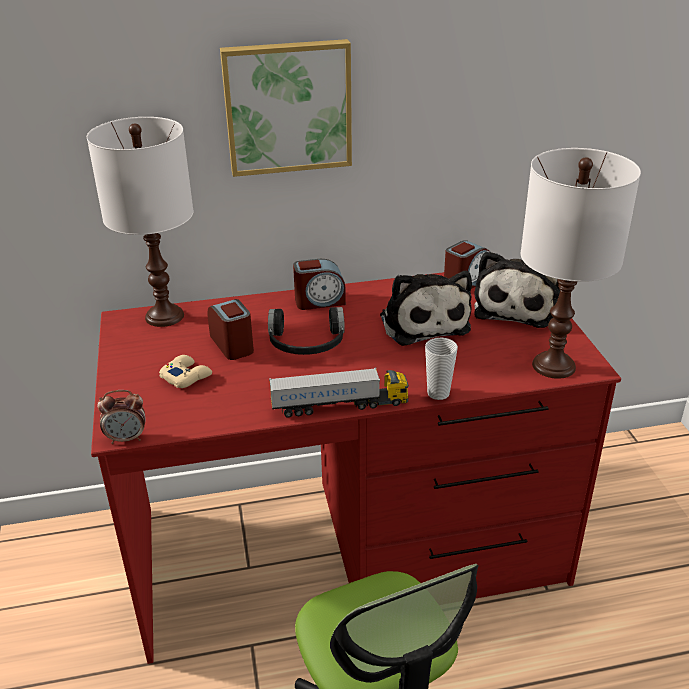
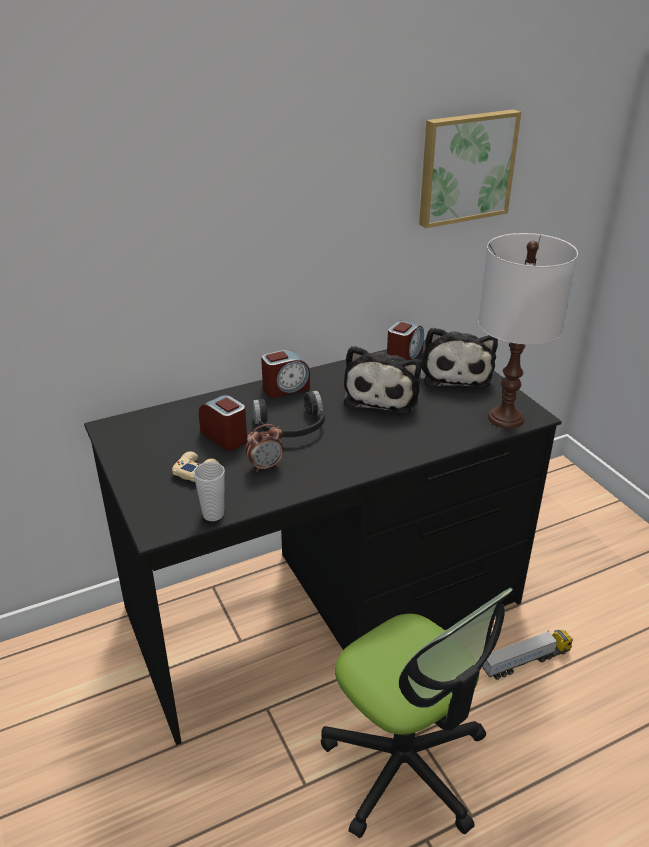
camera: 15 degrees left, 0 degrees up
white table lamp [87,117,194,327] -> none
red desk [91,272,621,664] -> black desk [84,340,562,745]
alarm clock [97,390,145,444] -> alarm clock moved to [246,424,284,472]
picture [220,39,352,177] -> picture moved to [419,109,521,228]
toy truck [269,368,409,418] -> toy truck moved to [482,630,573,680]
plush toy [380,271,472,346] -> plush toy turned 45 degrees clockwise [344,346,421,414]
cup [425,337,458,400] -> cup moved to [193,462,225,521]

